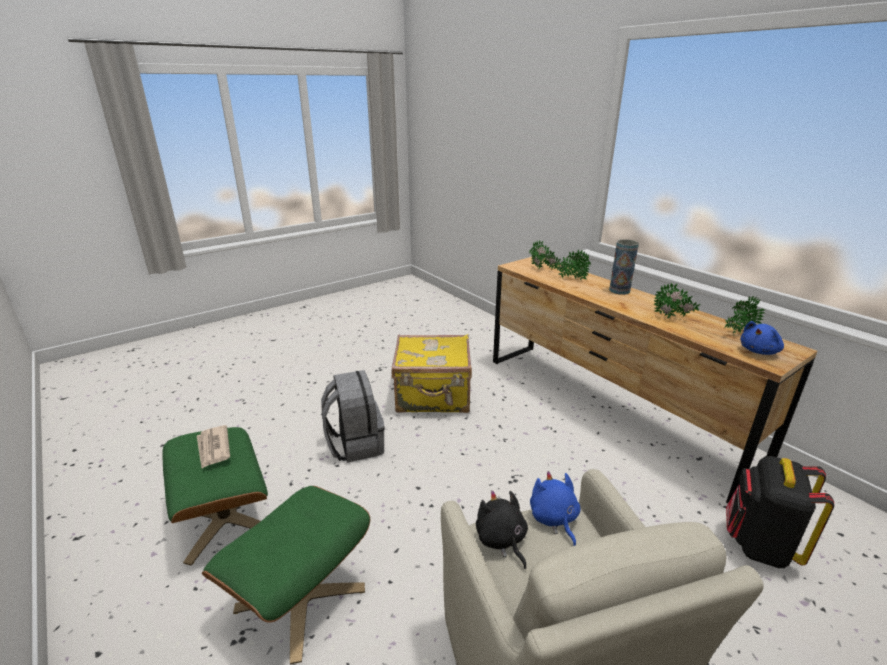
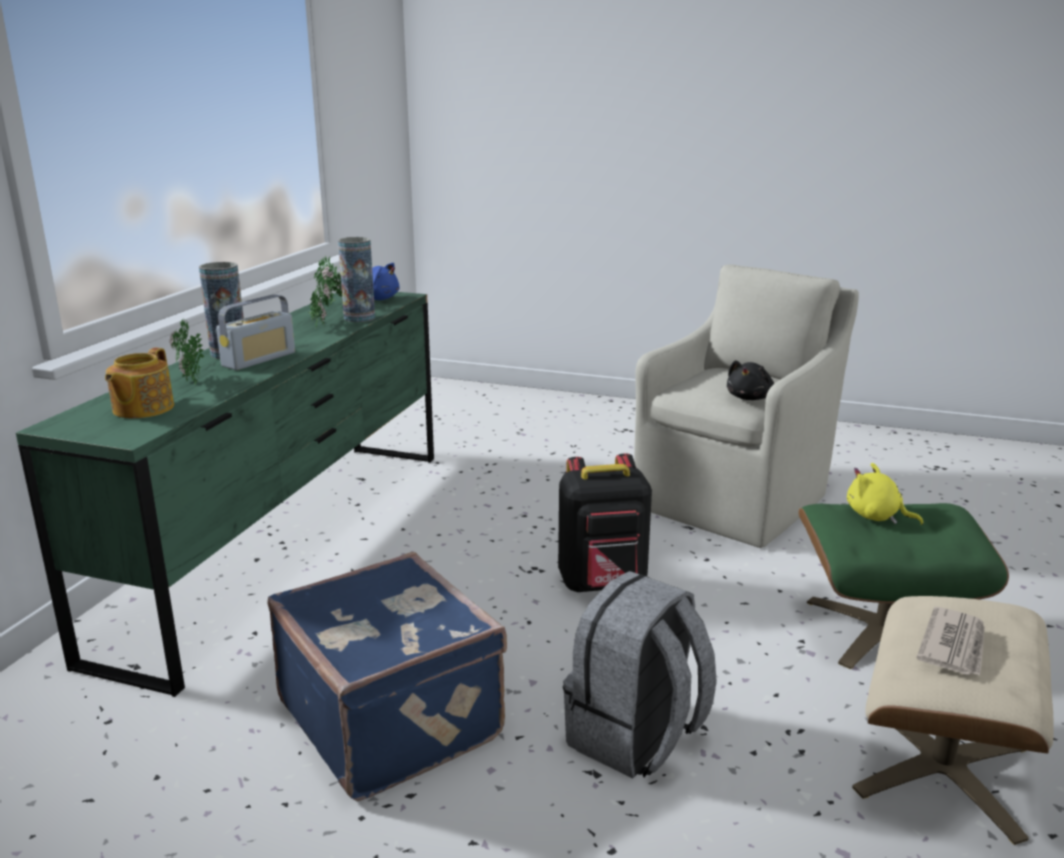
camera: 125 degrees left, 5 degrees down
green ottoman [162,427,268,566] -> beige ottoman [852,596,1054,845]
yellow suitcase [392,334,472,413] -> blue suitcase [267,552,507,801]
brown dresser [493,257,818,503] -> green dresser [16,292,434,697]
potted plant [529,240,561,269] -> teapot [105,348,174,419]
blue plush toy [530,471,581,546] -> none
black backpack [726,456,834,568] -> black backpack moved to [558,453,652,592]
none -> radio [216,294,295,370]
none -> vase [338,237,375,322]
none -> yellow plush toy [847,463,923,525]

